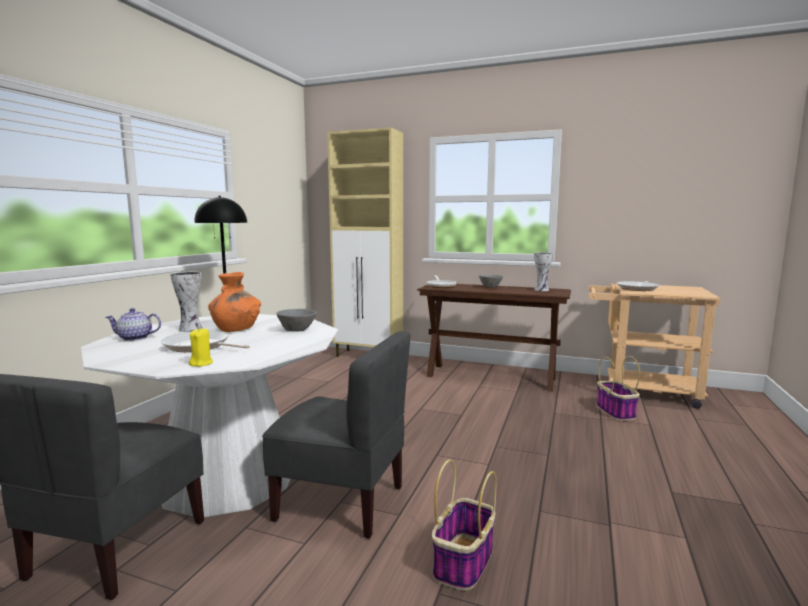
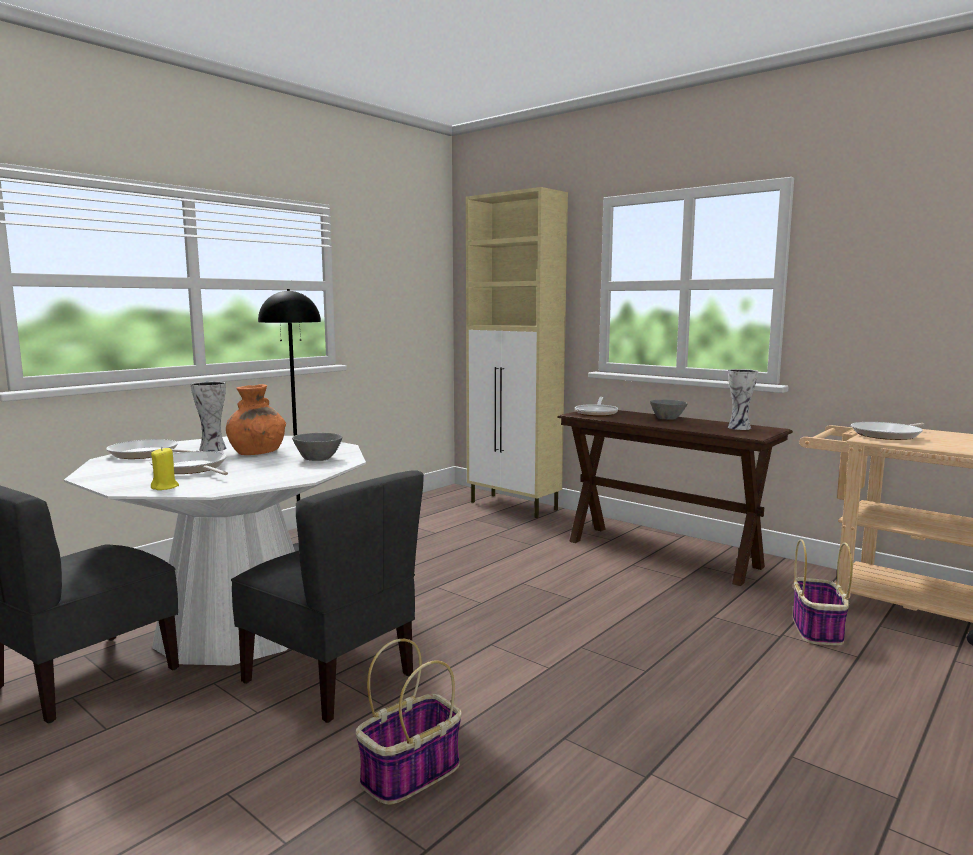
camera: 20 degrees right, 0 degrees up
teapot [106,308,161,341] -> frying pan [106,439,195,459]

